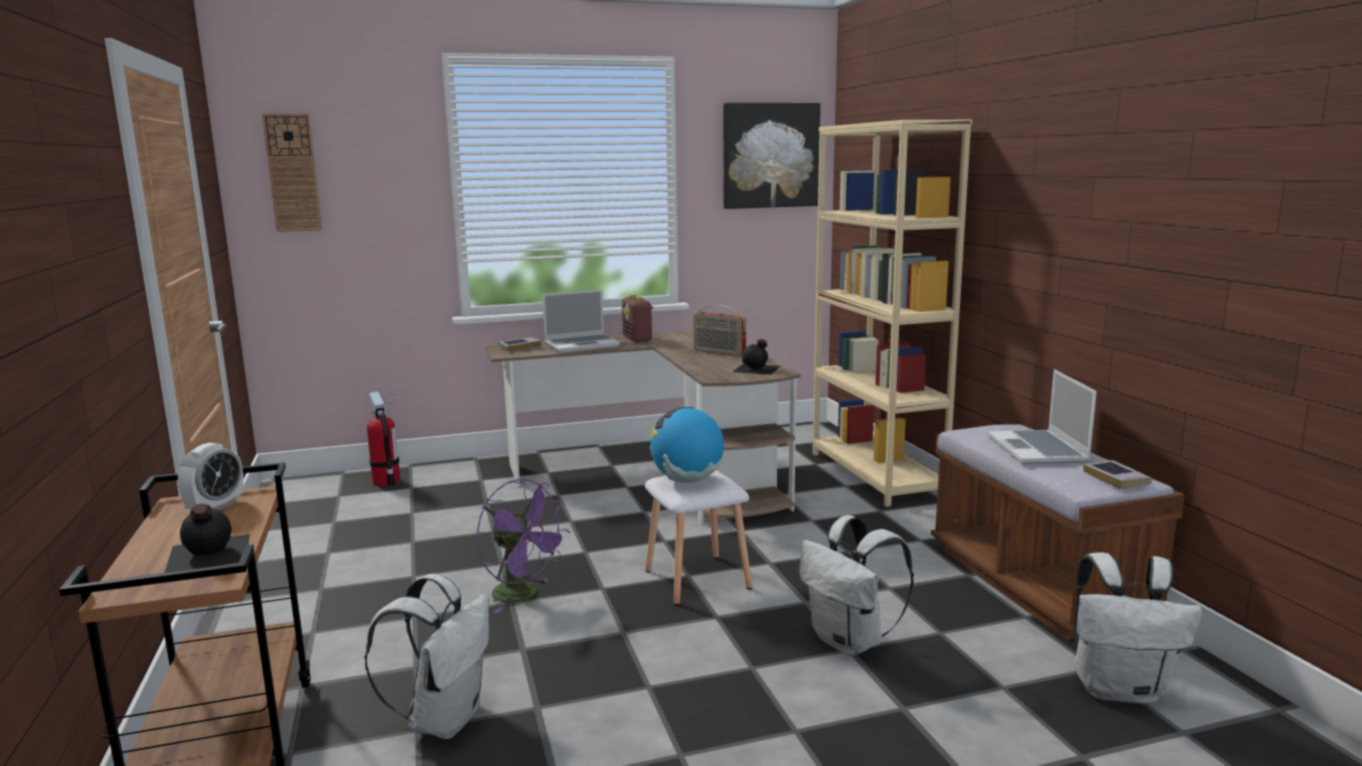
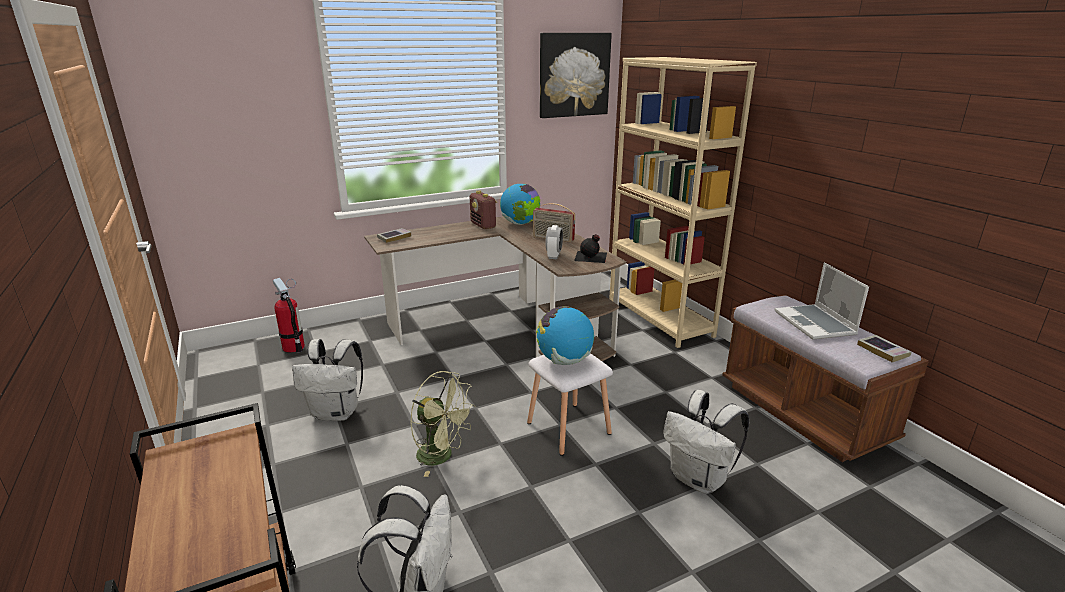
camera: 10 degrees left, 10 degrees up
black bottle [164,504,250,573] -> none
alarm clock [178,443,244,510] -> alarm clock moved to [546,225,563,259]
wall clock [262,113,322,232] -> none
purple fan [477,479,570,613] -> green fan [410,371,475,477]
laptop [542,290,620,353] -> none
white backpack [1074,552,1202,704] -> white backpack moved to [292,339,363,421]
none -> globe [500,184,540,225]

